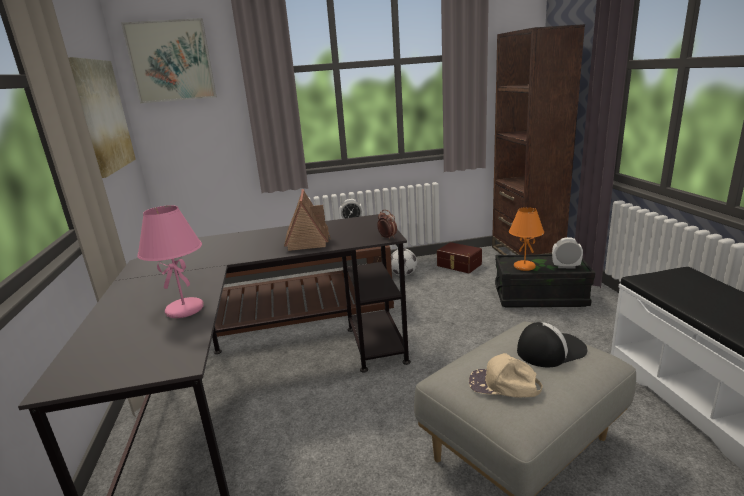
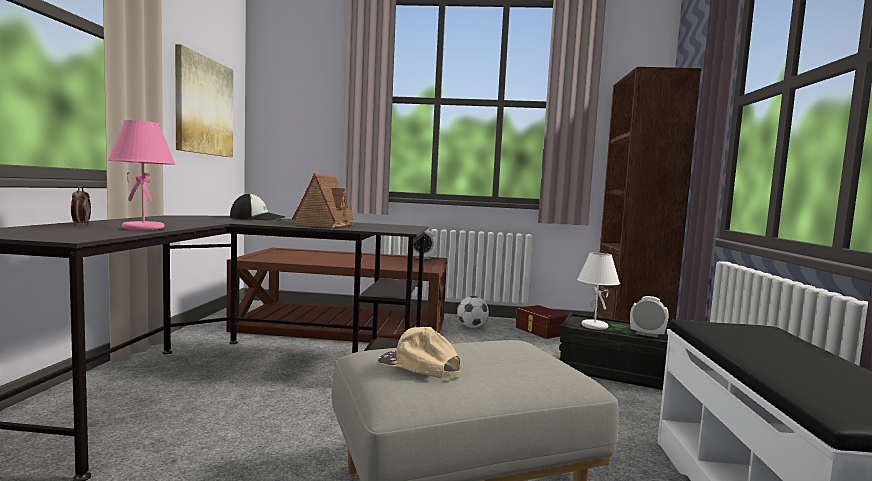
camera: 15 degrees right, 15 degrees down
picture [121,18,217,103] -> none
alarm clock [377,210,397,239] -> alarm clock moved to [71,186,91,225]
orange table lamp [509,207,544,271] -> white table lamp [577,253,620,330]
cap [517,322,588,367] -> cap moved to [230,193,285,221]

